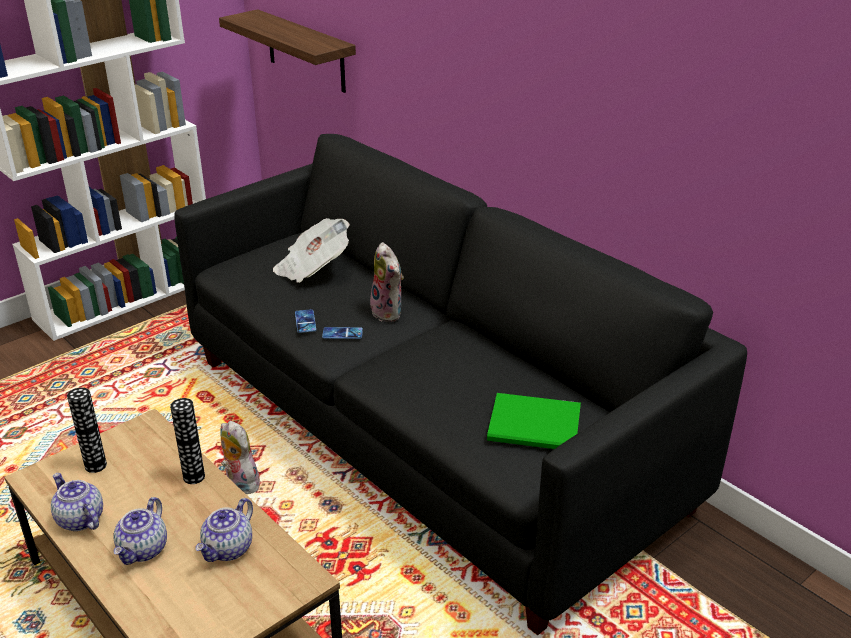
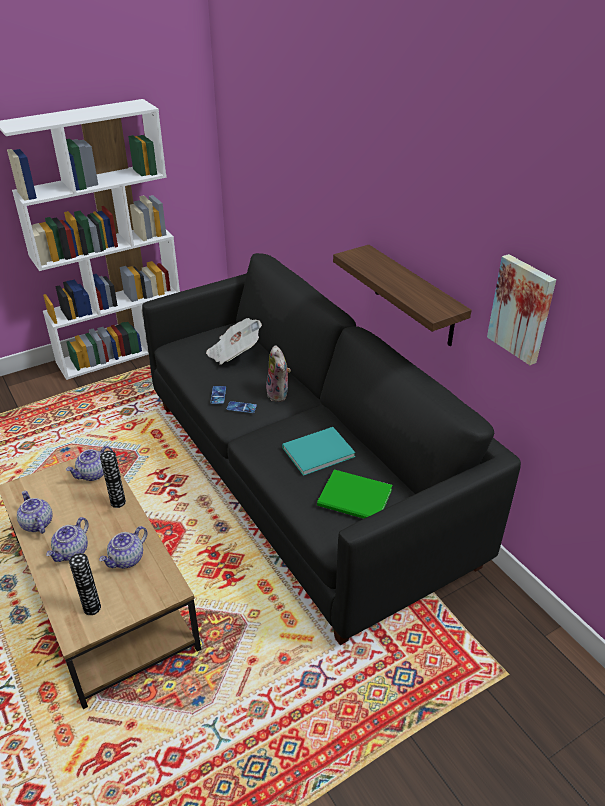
camera: 10 degrees right, 5 degrees up
vase [67,387,107,473] -> vase moved to [69,553,101,615]
shelf [219,9,356,93] -> shelf moved to [333,245,471,346]
plush toy [220,421,260,494] -> none
none -> teapot [66,446,113,481]
none -> turquoise book [282,427,356,476]
none -> picture [487,254,556,365]

